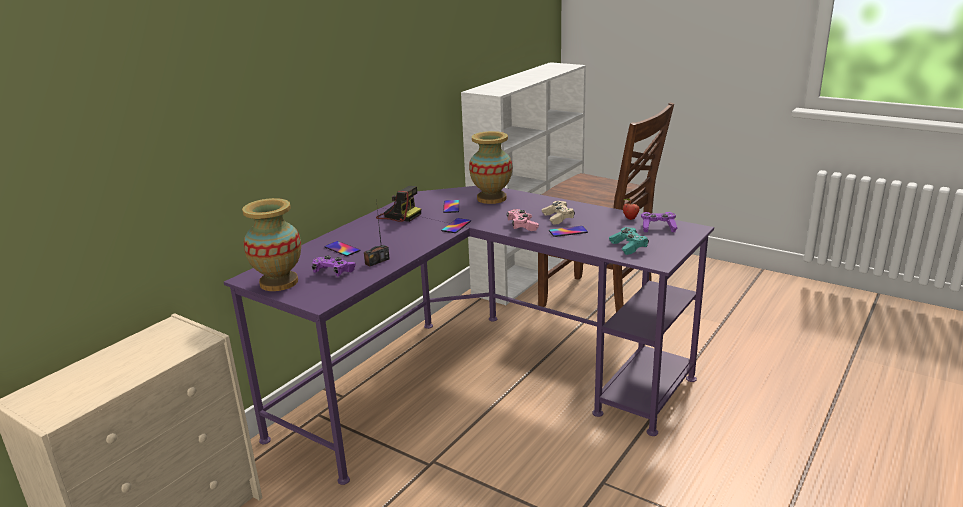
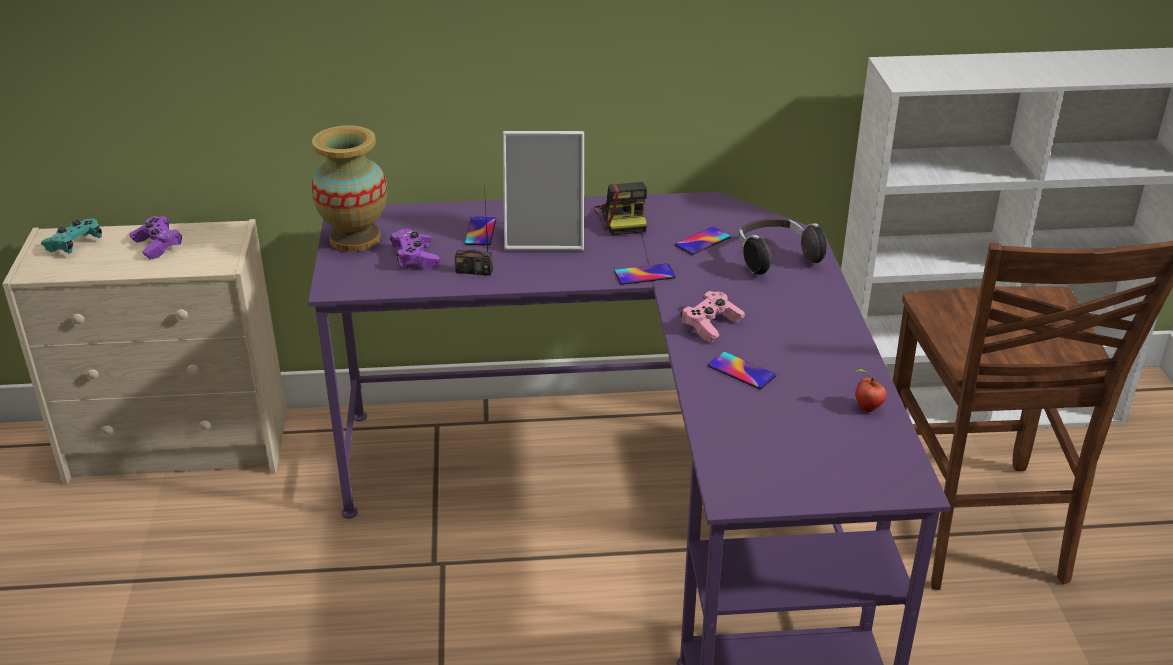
camera: 50 degrees right, 10 degrees up
vase [469,131,512,204] -> headphones [739,218,827,275]
beige game controller [542,201,575,225] -> none
turquoise game controller [609,227,649,255] -> turquoise game controller moved to [41,219,102,254]
purple game controller [641,212,678,232] -> purple game controller moved to [129,216,182,260]
none -> picture frame [503,131,584,251]

